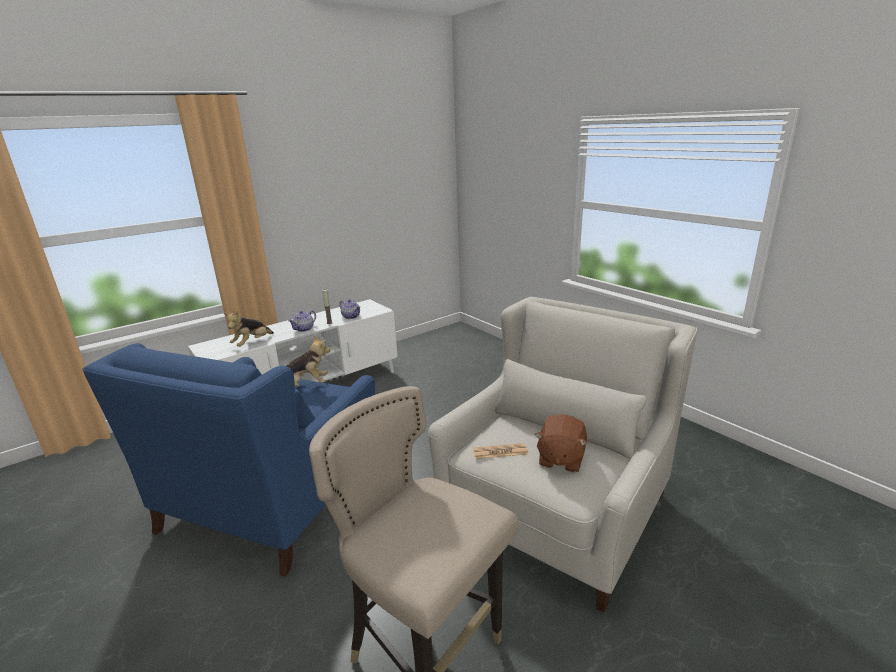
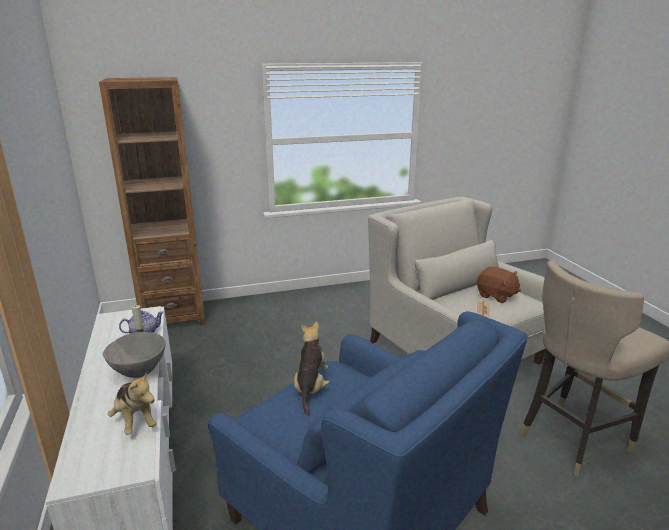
camera: 70 degrees left, 0 degrees up
teapot [289,310,316,332] -> grey bowl [103,332,166,378]
none -> brown bookcase [99,77,205,325]

